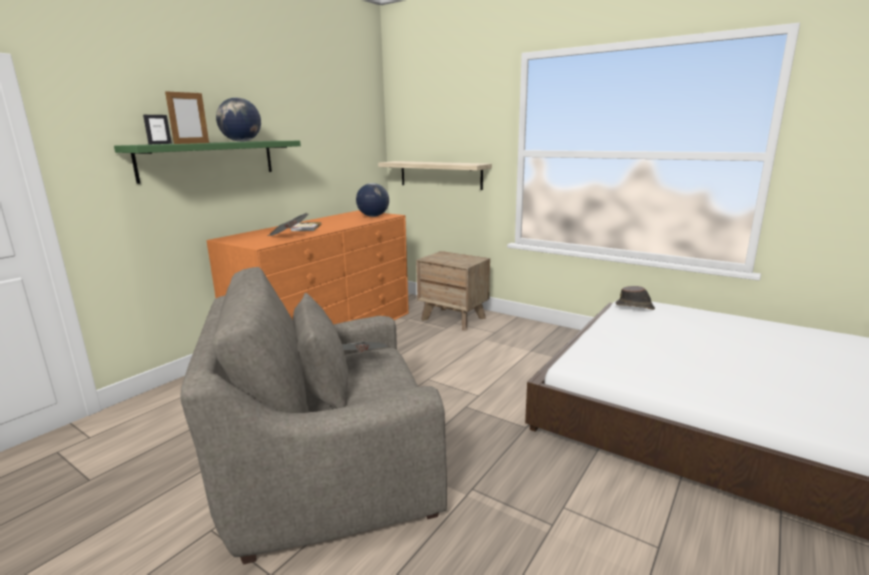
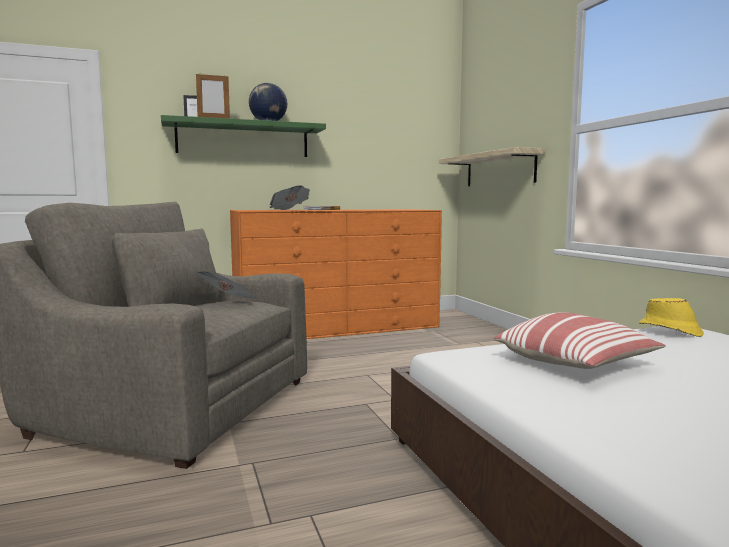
camera: 35 degrees right, 10 degrees down
globe [356,183,389,217] -> none
brown nightstand [416,251,490,331] -> none
brown hat [615,286,655,310] -> yellow hat [639,298,704,337]
none -> pillow [494,312,666,369]

